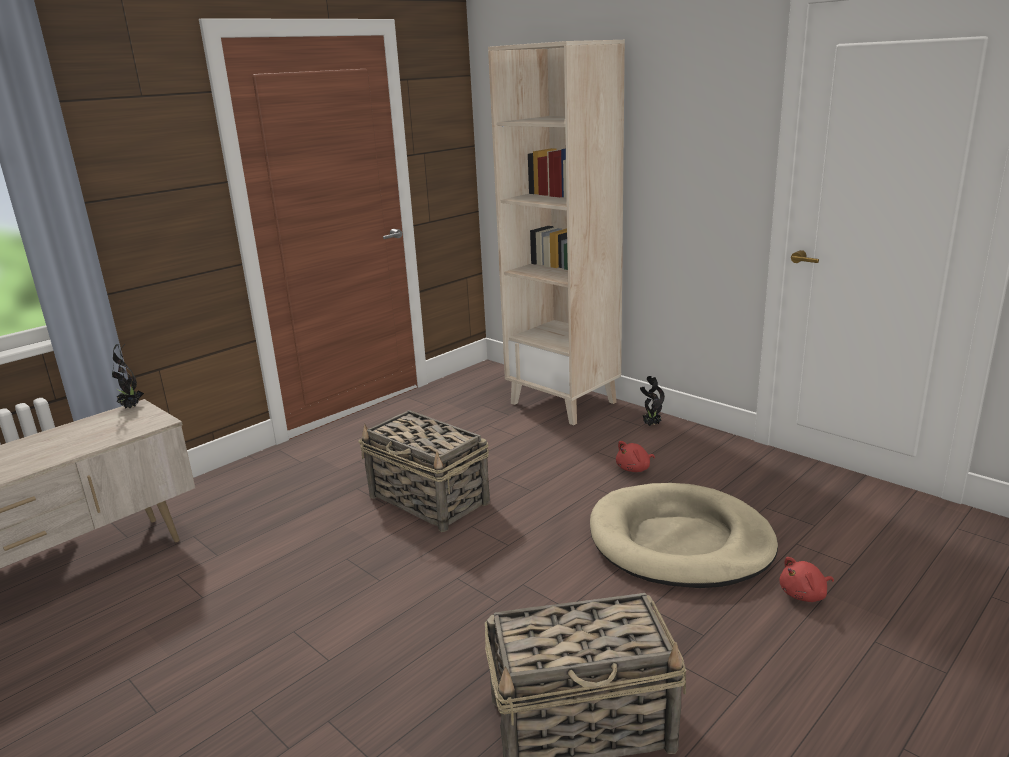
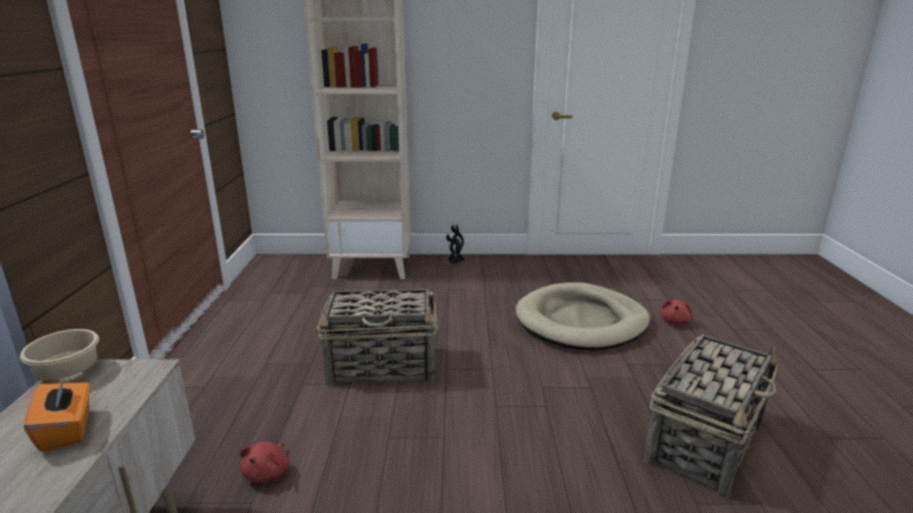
camera: 45 degrees left, 0 degrees up
potted plant [112,343,144,409] -> beige bowl [20,329,99,380]
red plush toy [616,441,655,472] -> red plush toy moved to [240,442,289,483]
none -> orange tissue box [24,373,90,452]

